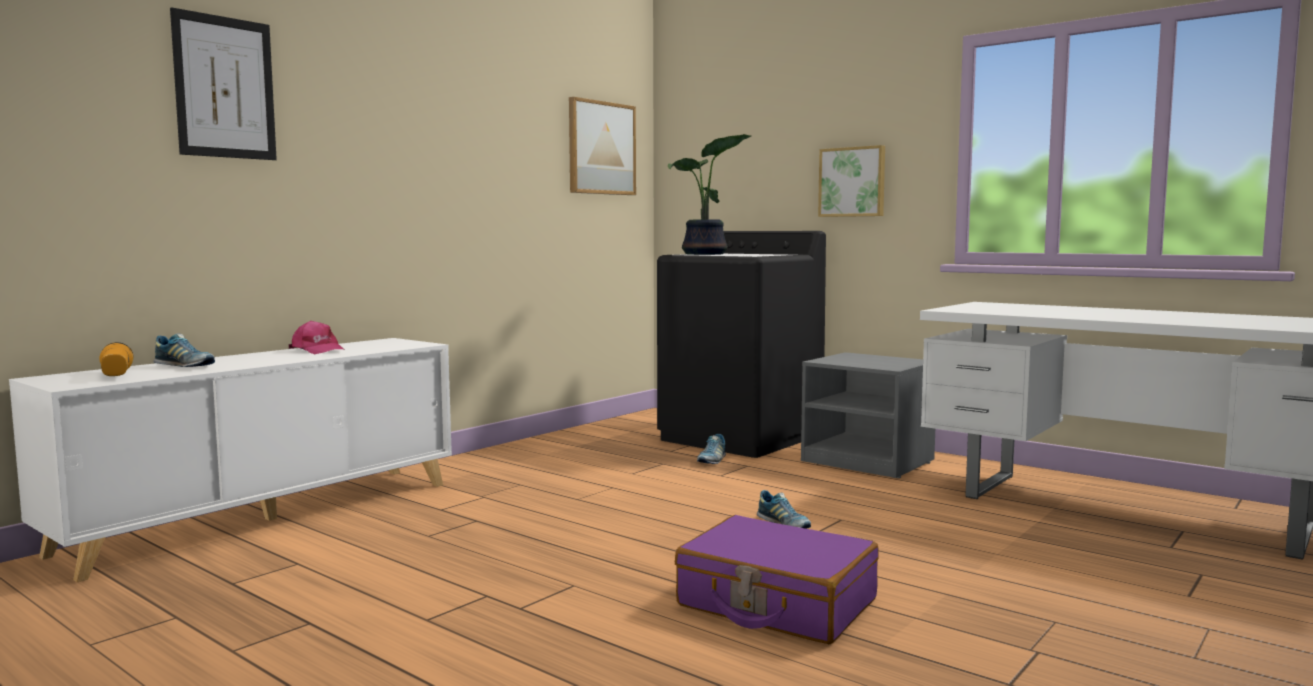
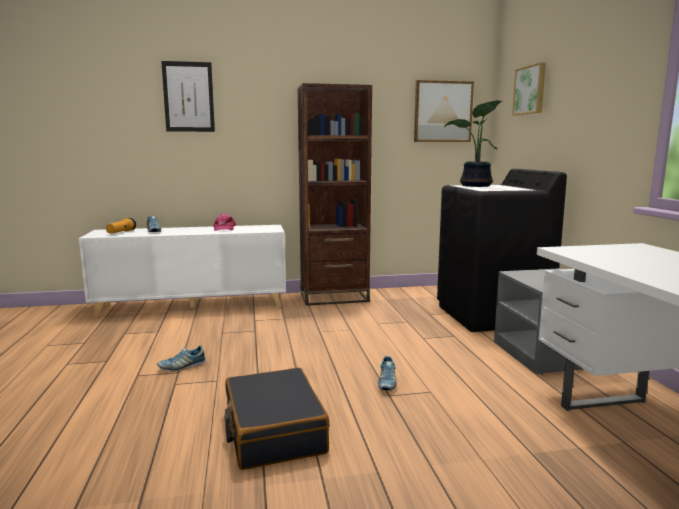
camera: 40 degrees right, 5 degrees up
purple suitcase [675,515,879,644] -> black suitcase [224,367,330,470]
shoe [697,434,726,464] -> shoe moved to [157,345,206,371]
picture [818,145,885,217] -> picture moved to [512,62,546,115]
none -> brown bookcase [297,83,372,306]

